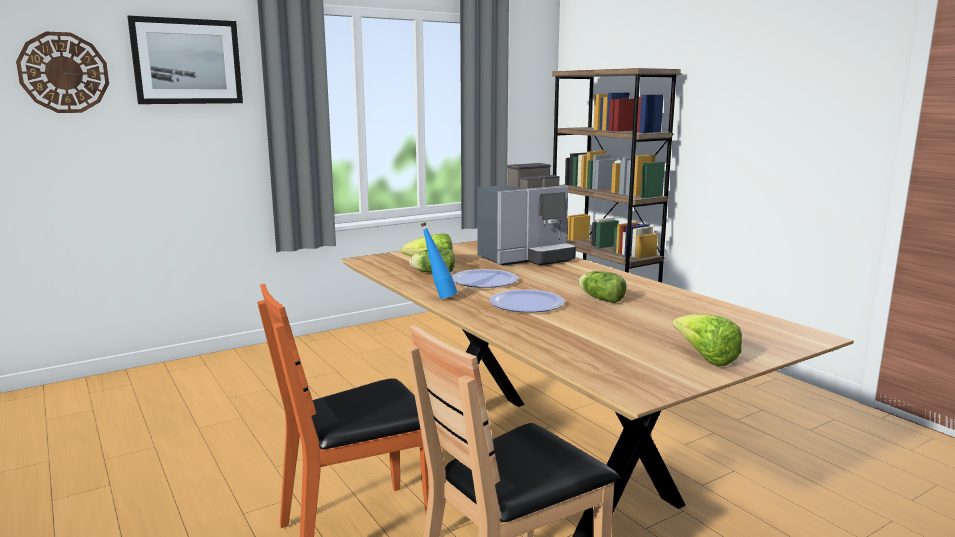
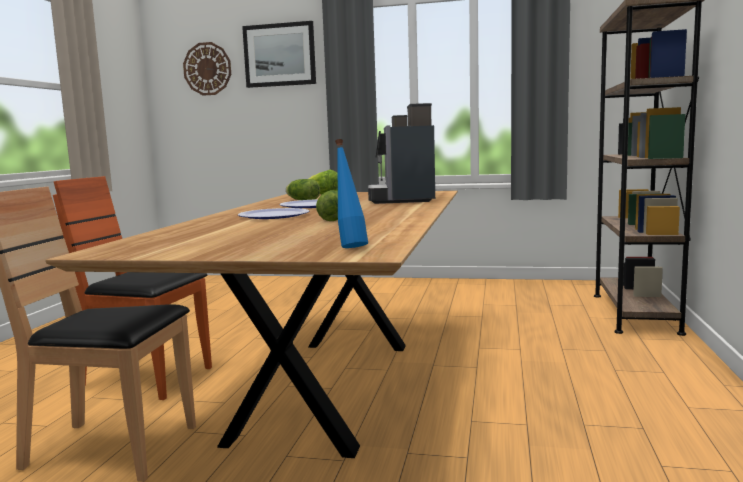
camera: 45 degrees right, 5 degrees down
blue bottle [421,222,458,299] -> blue bottle moved to [335,139,368,248]
coffee machine [477,163,576,266] -> coffee machine turned 75 degrees clockwise [368,103,435,204]
lettuce [672,314,742,366] -> none

